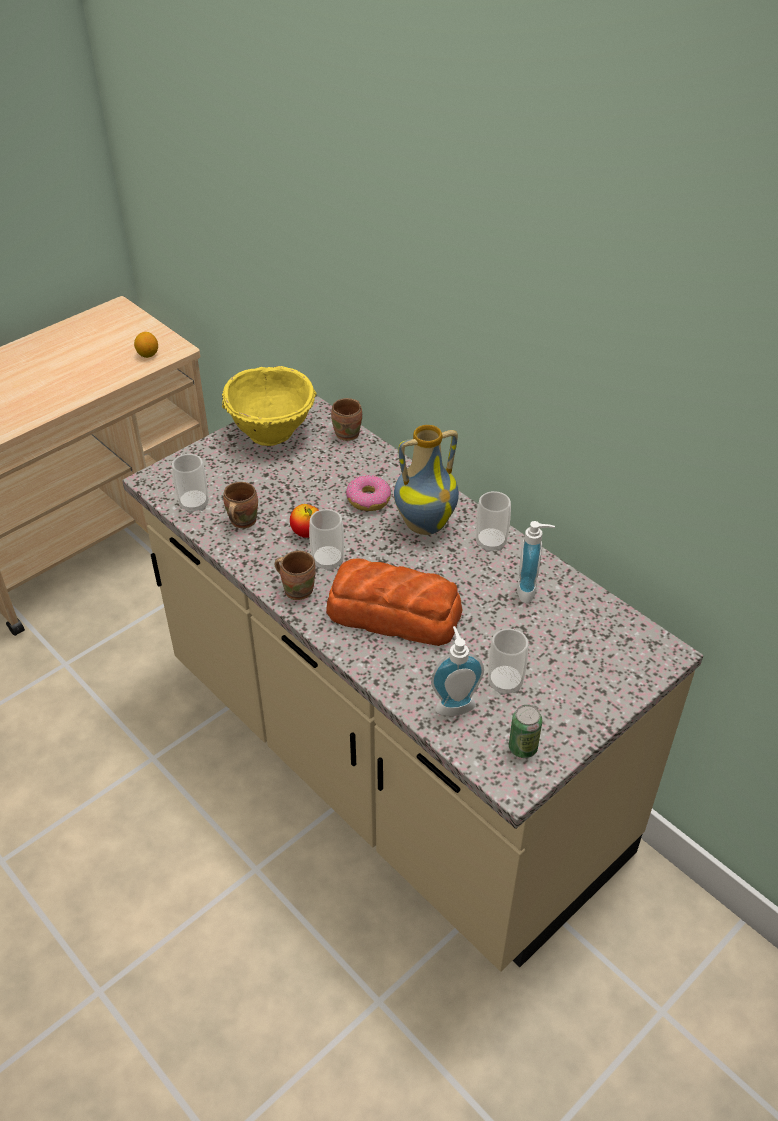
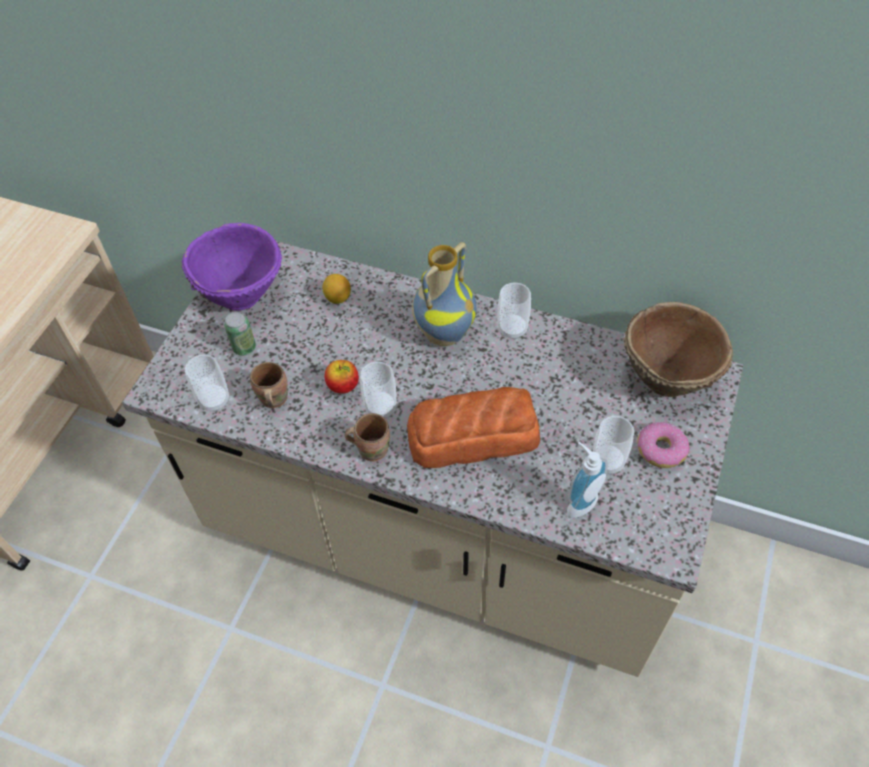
camera: 25 degrees left, 10 degrees up
lemon [134,332,158,358] -> lemon moved to [322,274,351,304]
yellow bowl [222,366,317,446] -> purple bowl [182,223,282,311]
brown mug [331,398,362,441] -> none
donut [346,475,391,511] -> donut moved to [637,422,690,468]
can [509,705,542,758] -> can moved to [224,312,256,356]
soap dispenser [517,521,555,603] -> none
none -> brown bowl [623,302,733,397]

